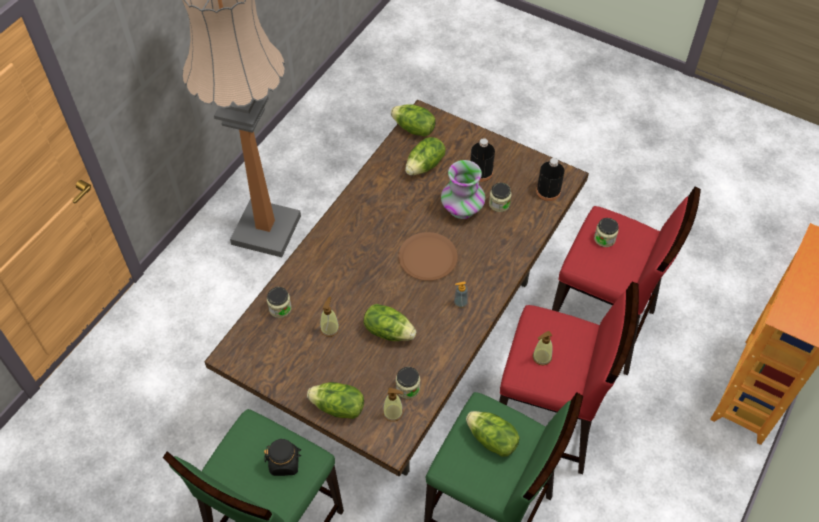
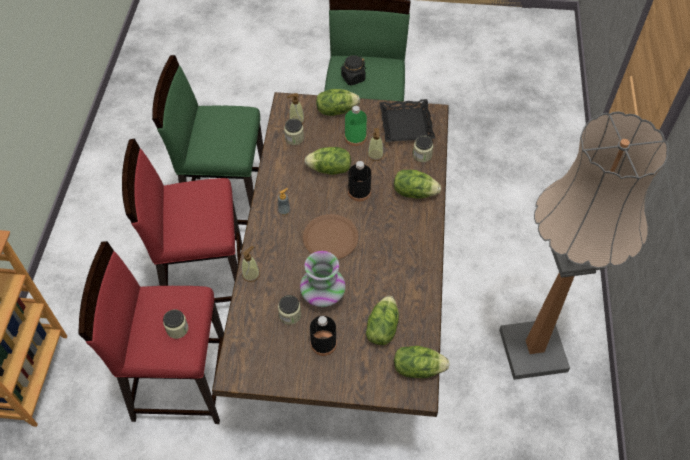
camera: 155 degrees right, 0 degrees up
lettuce [466,411,520,457] -> lettuce moved to [394,170,441,199]
soap dispenser [533,331,553,365] -> soap dispenser moved to [242,246,260,282]
black bottle [536,158,564,201] -> black bottle moved to [348,161,371,201]
none -> green bottle [345,106,367,146]
none -> black tray [379,99,435,142]

